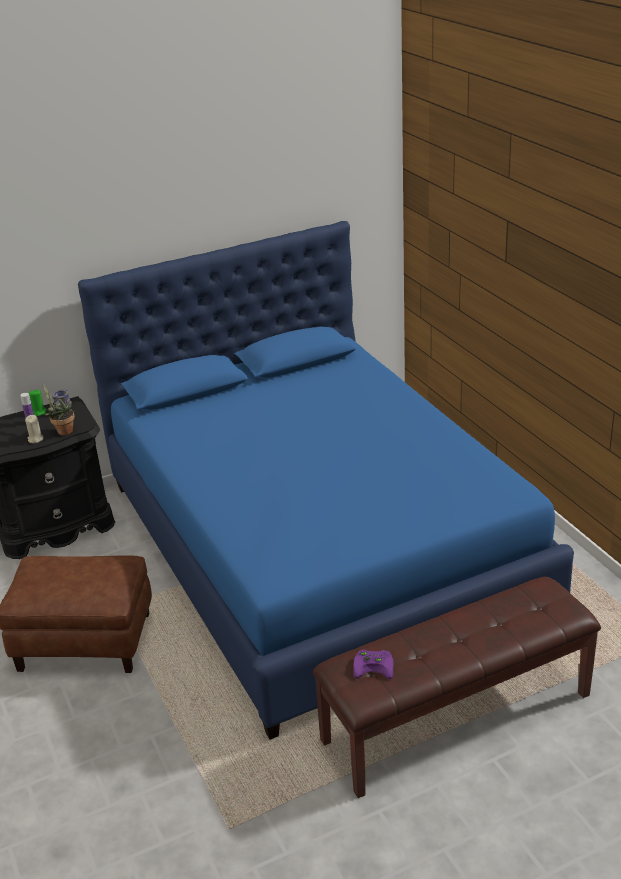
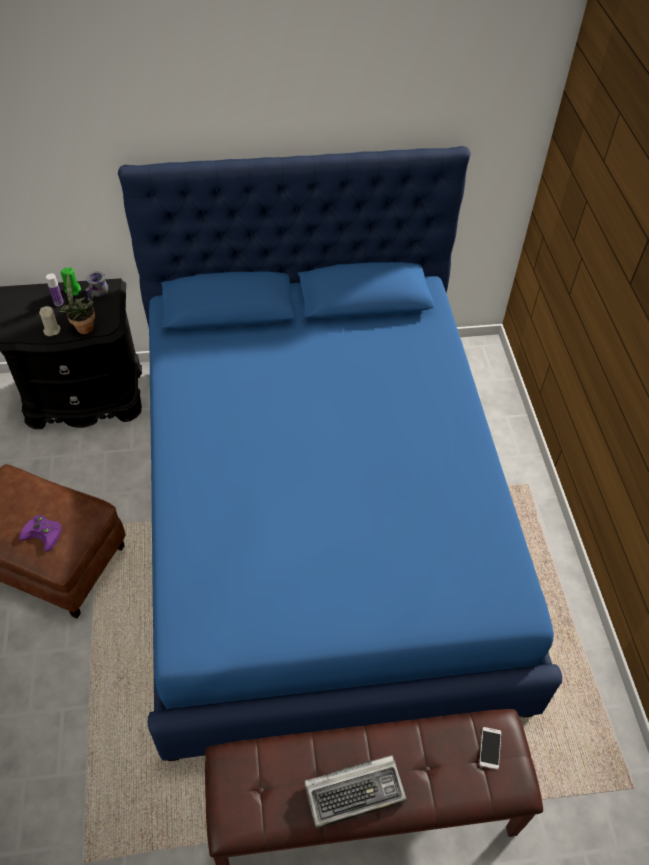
camera: 15 degrees right, 20 degrees up
purple game controller [353,650,394,679] -> purple game controller moved to [19,515,62,552]
none -> keyboard [304,755,407,829]
none -> phone [479,727,501,770]

